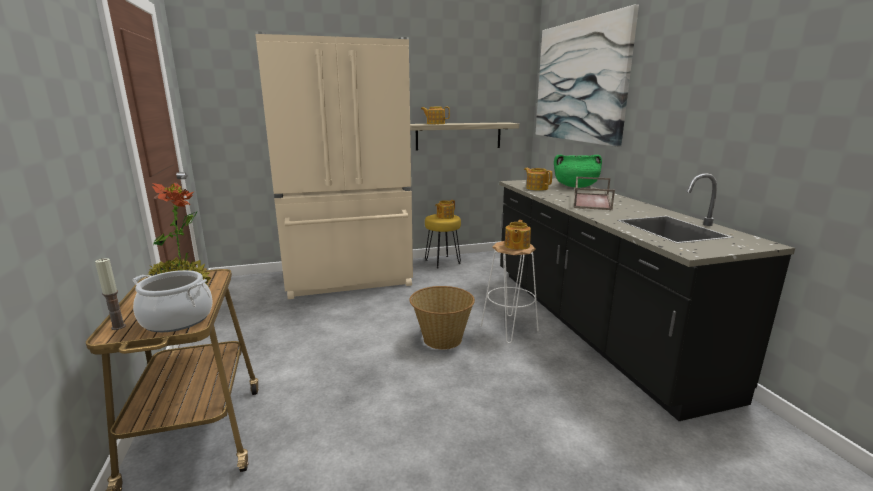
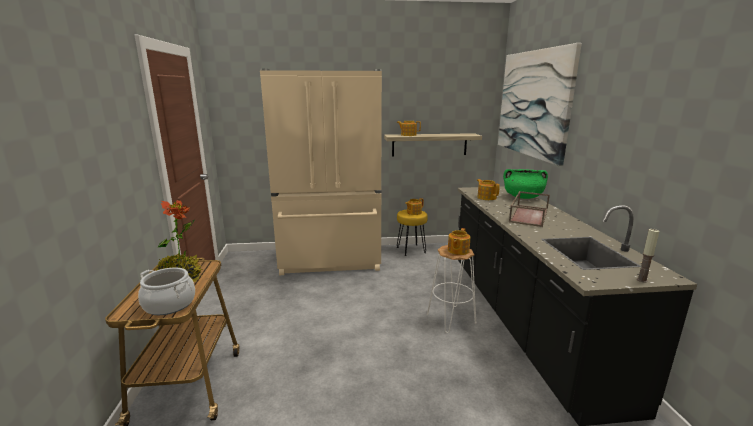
camera: 10 degrees right, 0 degrees up
candle [95,258,126,330] -> candle moved to [637,229,660,283]
basket [410,286,475,350] -> none

